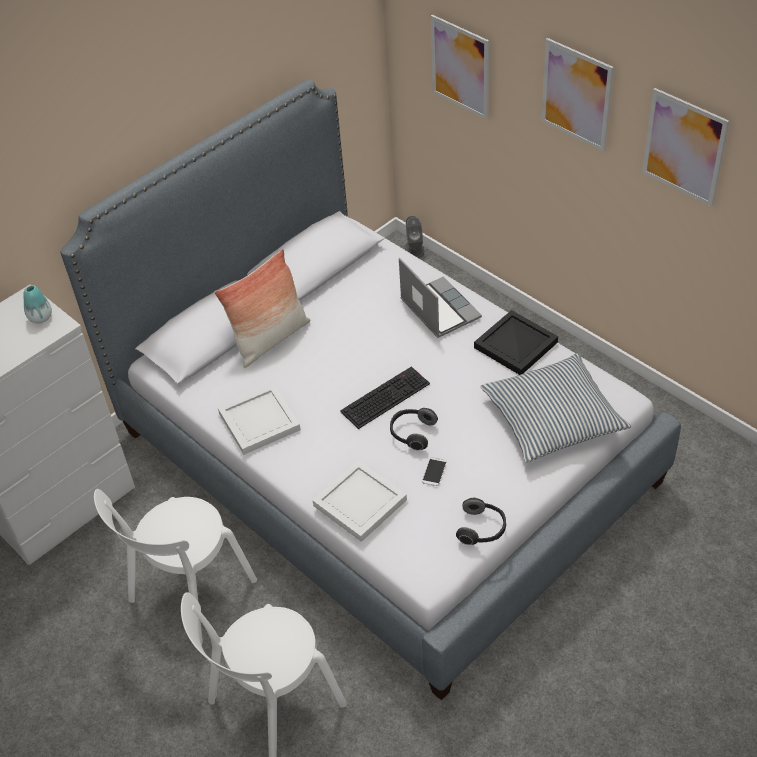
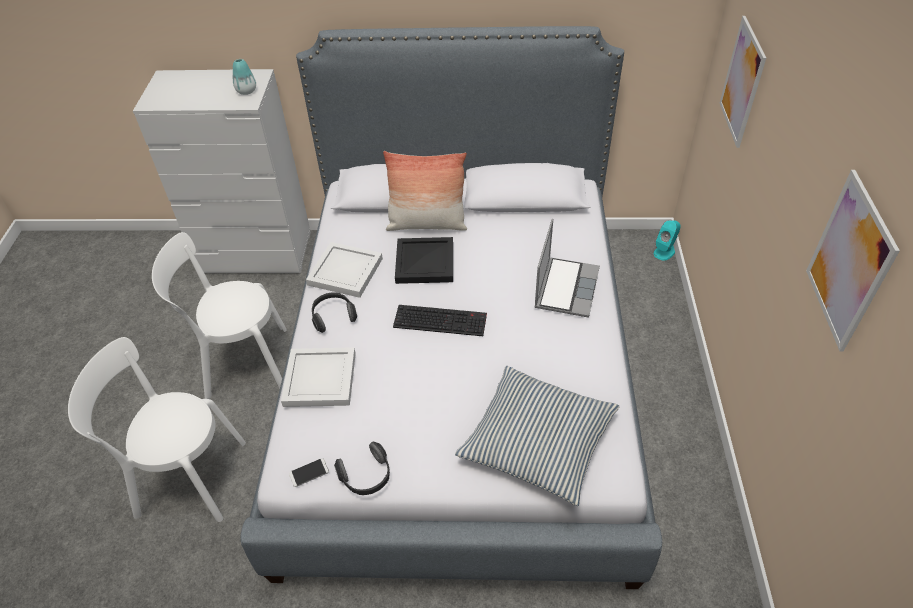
camera: 45 degrees right, 0 degrees up
headphones [390,408,438,450] -> headphones moved to [312,292,357,333]
grey speaker [405,216,424,258] -> turquoise speaker [654,220,681,261]
phone [422,457,446,486] -> phone moved to [289,458,329,487]
black tray [474,310,558,375] -> black tray moved to [395,237,453,284]
picture [541,38,614,152] -> none

